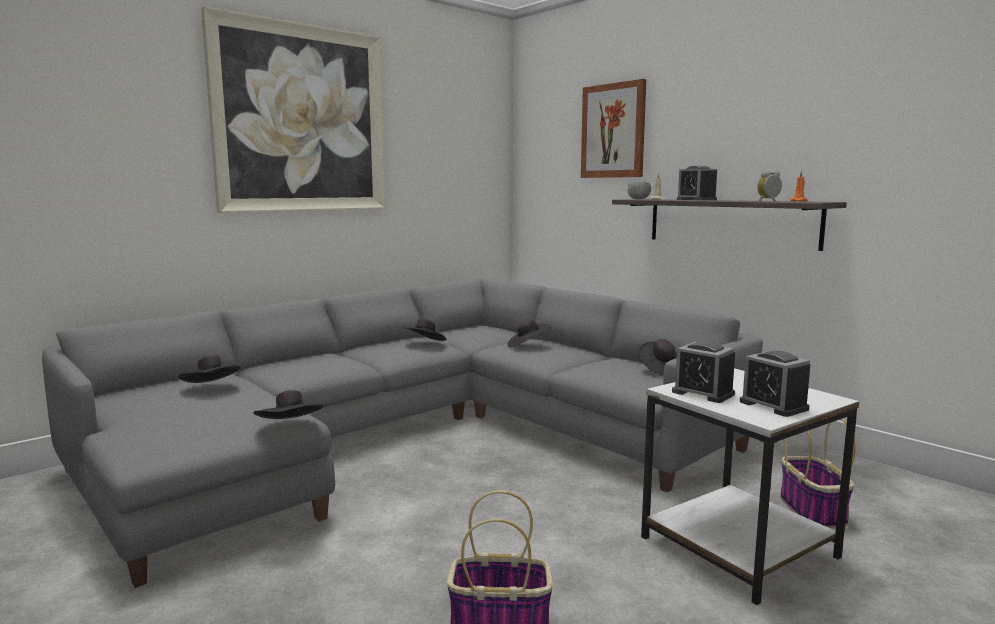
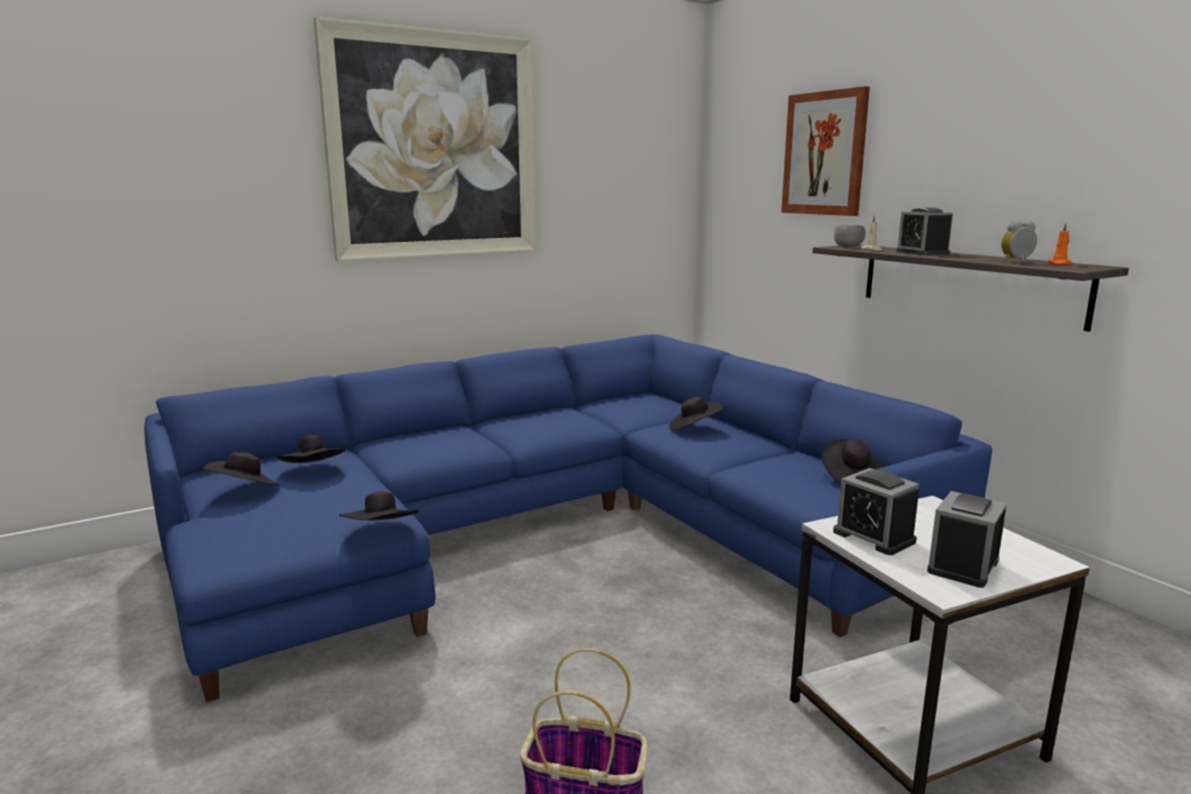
camera: 10 degrees right, 5 degrees up
grey sofa [42,278,763,588] -> blue sofa [144,334,992,702]
black hat [403,319,447,341] -> black hat moved to [203,452,280,485]
alarm clock [740,351,810,417] -> alarm clock turned 60 degrees clockwise [927,491,1007,588]
basket [780,419,856,529] -> none

